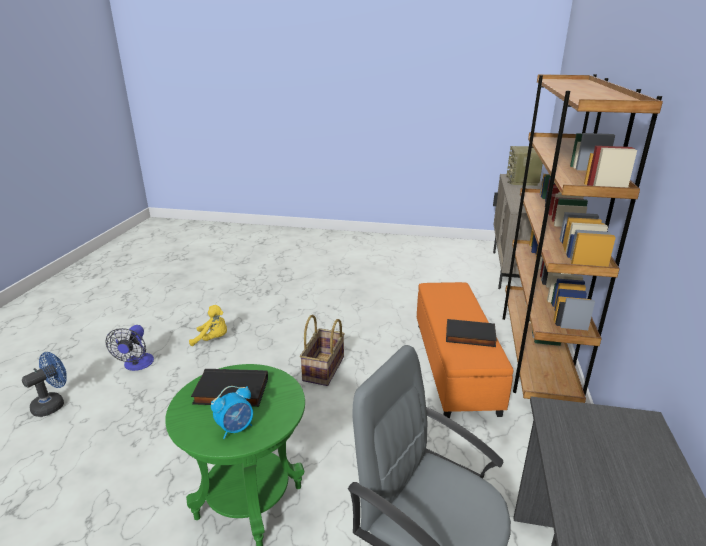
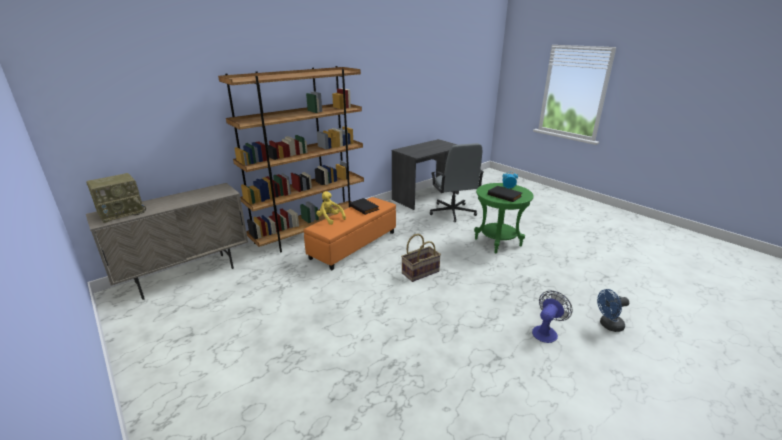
camera: 140 degrees left, 0 degrees up
yellow plush toy [189,305,227,346] -> yellow plush toy moved to [316,191,346,225]

